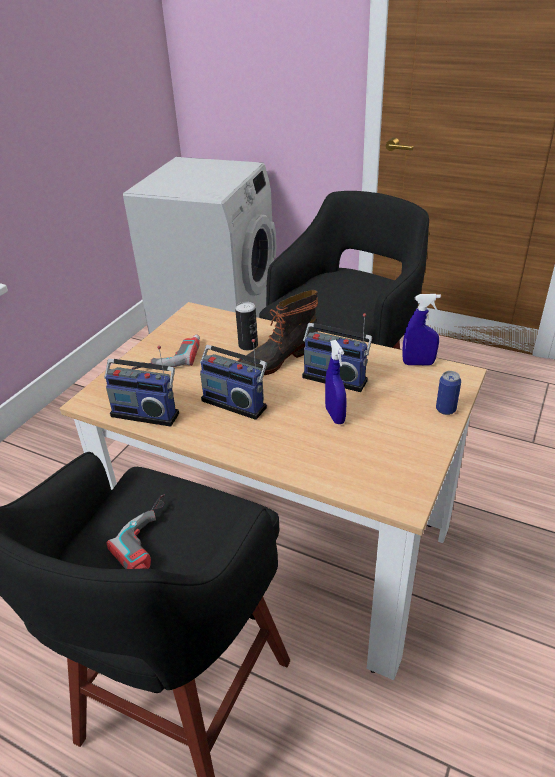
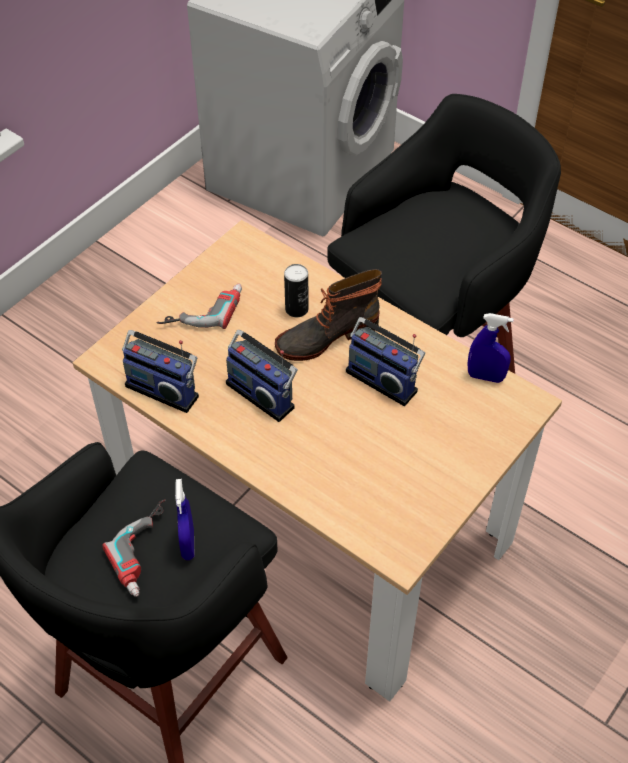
camera: 10 degrees right, 15 degrees up
blue spray bottle [325,340,347,424] -> blue spray bottle moved to [175,479,194,560]
can [436,371,461,415] -> none

